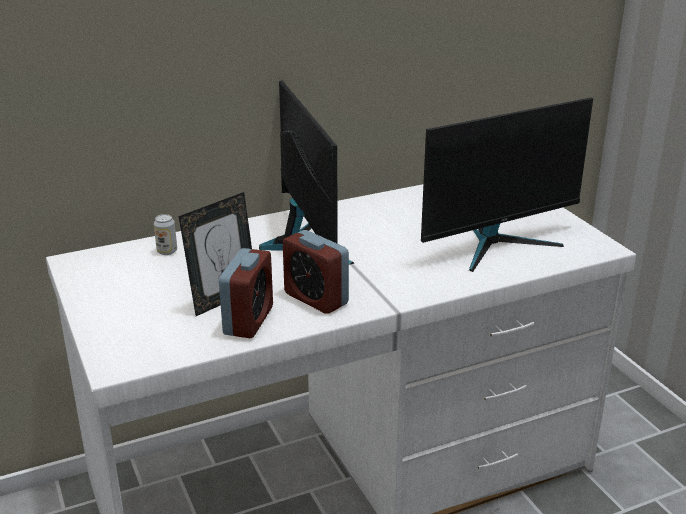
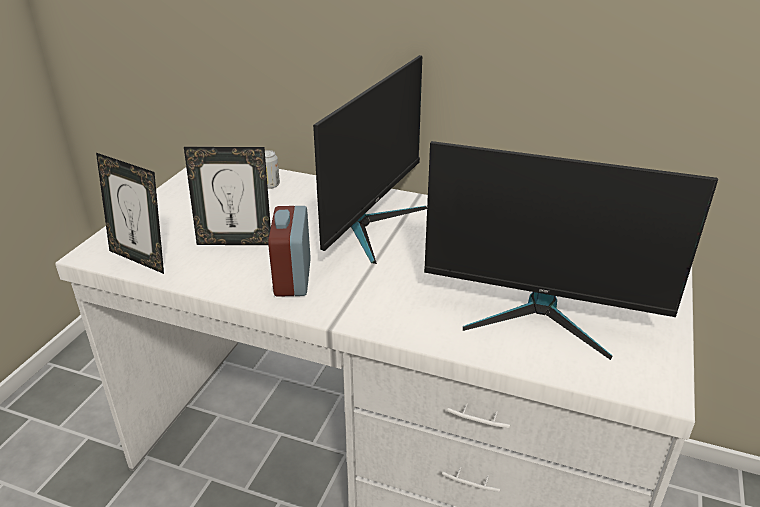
camera: 45 degrees right, 5 degrees up
alarm clock [219,248,273,338] -> none
none -> picture frame [96,153,164,274]

